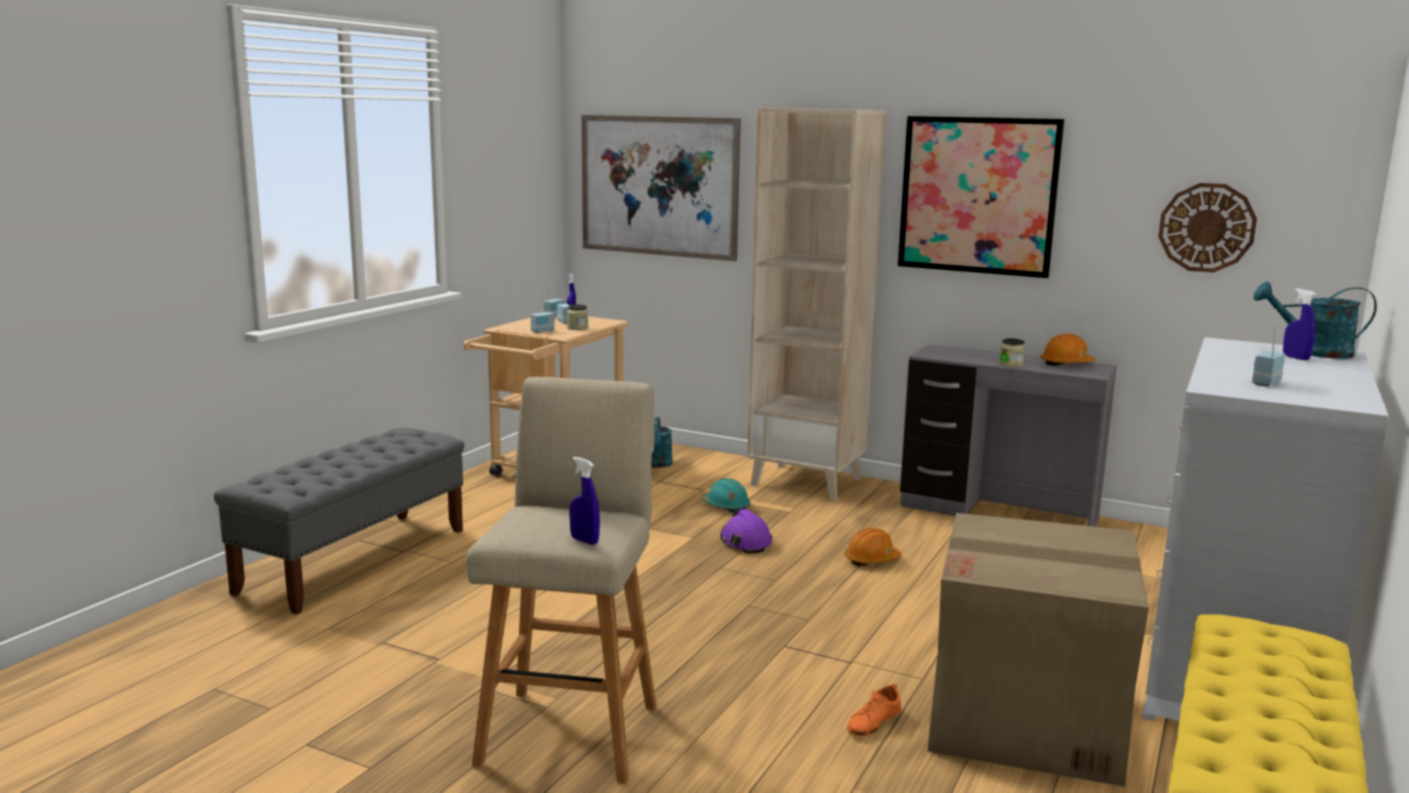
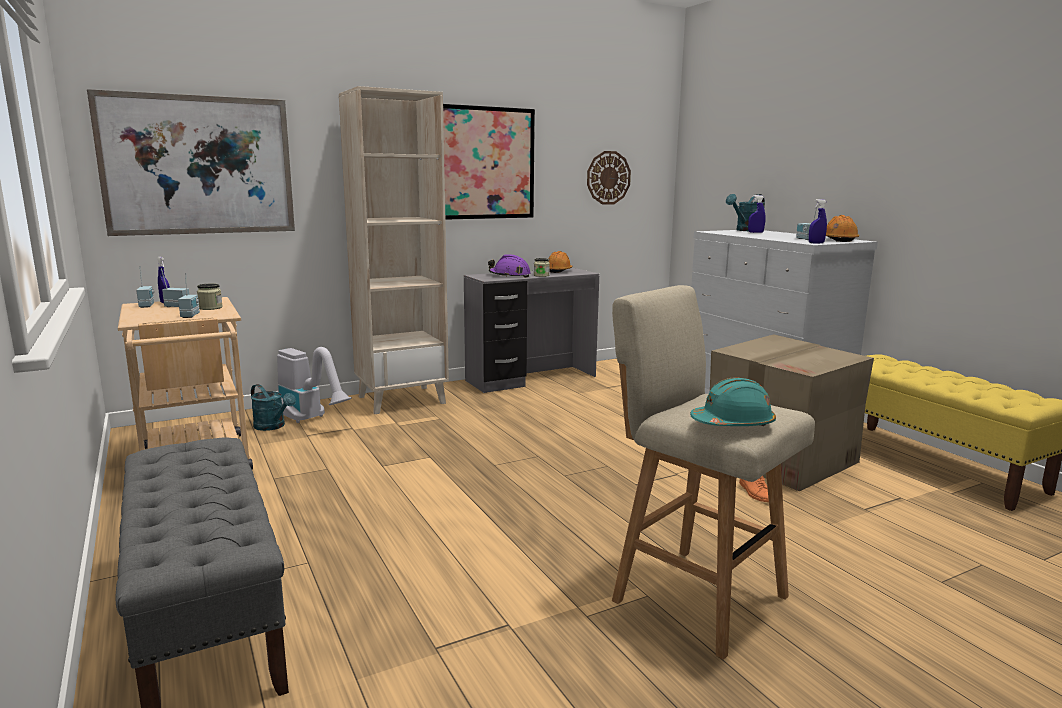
camera: 55 degrees left, 0 degrees up
blue spray bottle [570,457,600,545] -> blue spray bottle moved to [809,199,827,243]
turquoise hard hat [702,478,751,513] -> turquoise hard hat moved to [690,377,776,426]
purple hard hat [720,509,772,554] -> purple hard hat moved to [488,254,530,278]
orange hard hat [845,528,901,566] -> orange hard hat moved to [826,215,859,242]
none -> vacuum cleaner [277,347,352,423]

